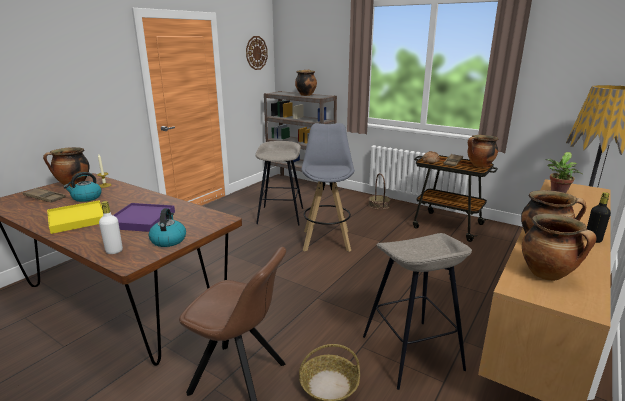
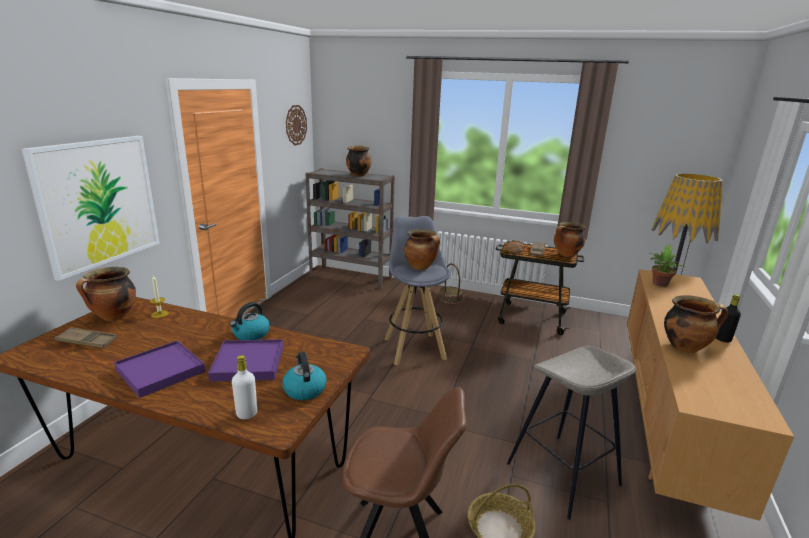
camera: 15 degrees left, 0 degrees up
yellow tray [47,200,103,234] -> purple tray [114,340,206,398]
kettle [64,172,102,202] -> kettle moved to [230,302,270,340]
grey stool [255,141,303,225] -> none
cooking pot [522,214,596,281] -> cooking pot moved to [404,229,440,270]
none -> picture [22,136,160,281]

